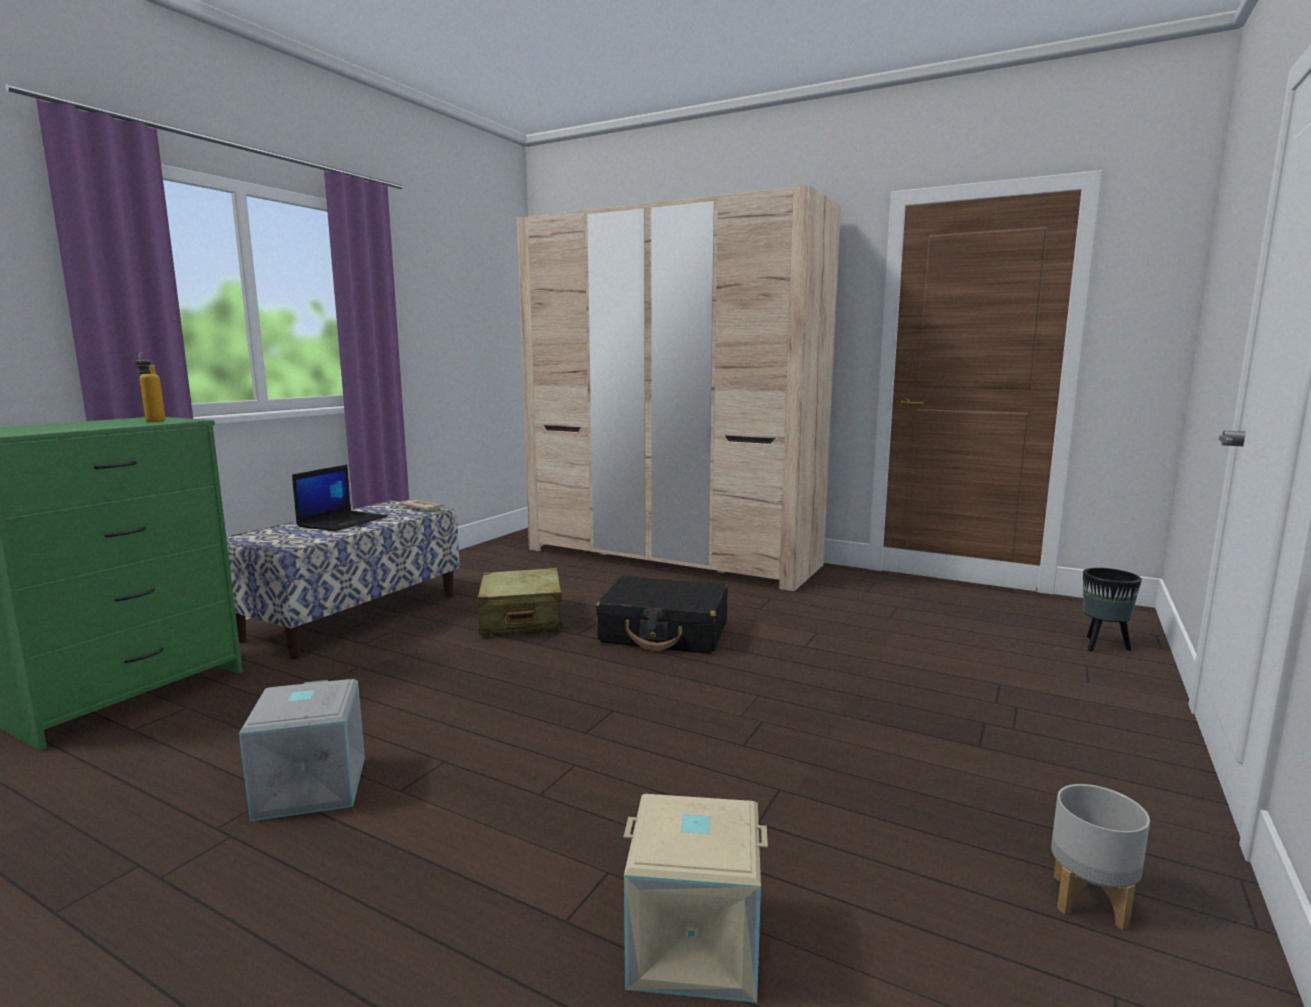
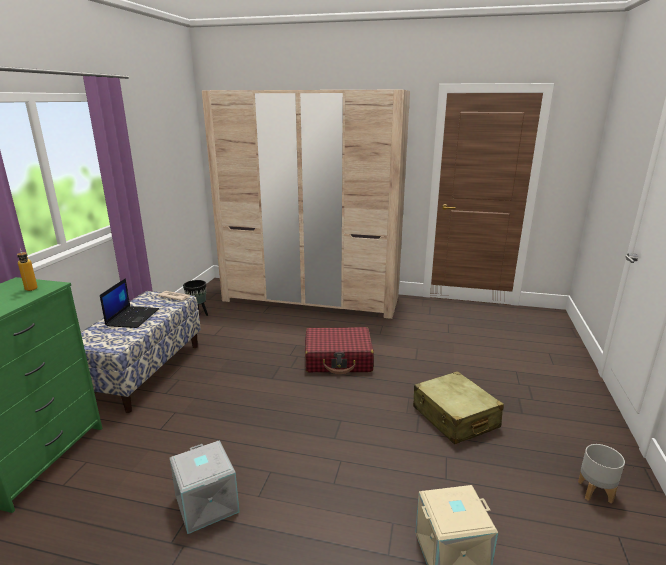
camera: 15 degrees left, 10 degrees up
beige suitcase [477,568,563,635] -> beige suitcase moved to [413,371,504,444]
black suitcase [596,576,728,654] -> red suitcase [305,327,374,374]
black planter [1083,568,1142,651] -> black planter moved to [183,280,208,316]

